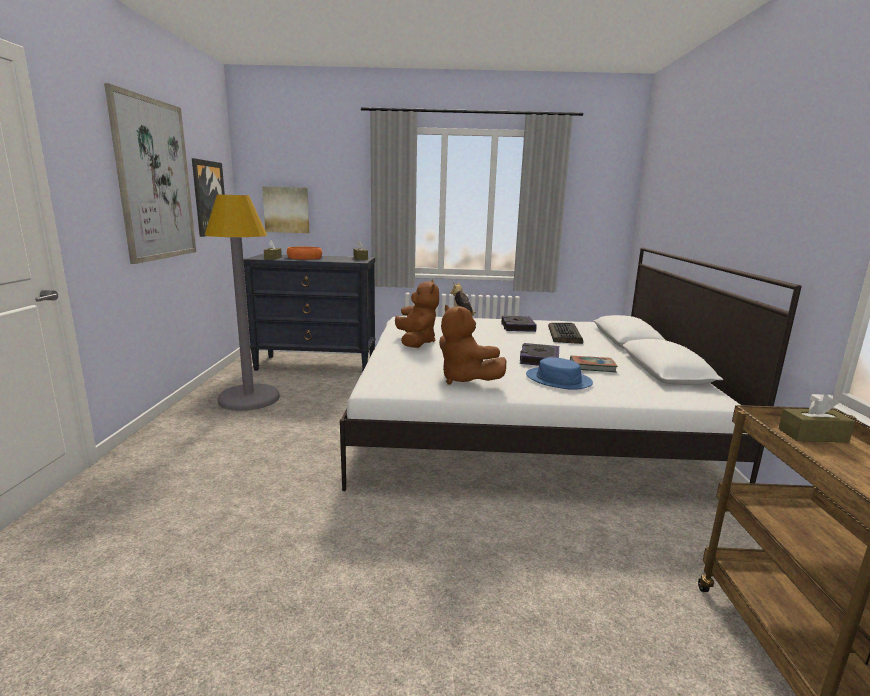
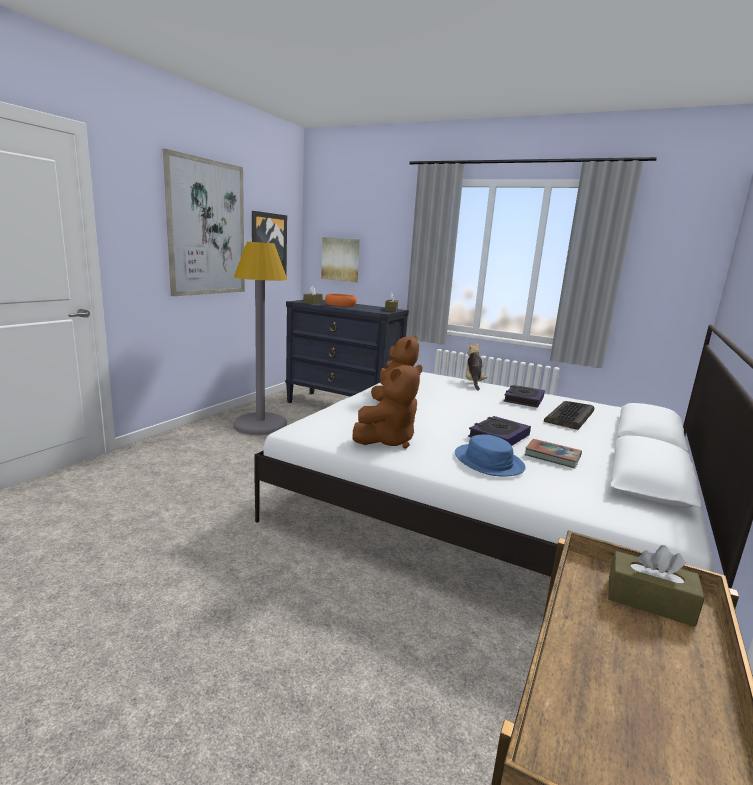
camera: 25 degrees right, 0 degrees up
brown plush toy [439,305,506,385] -> brown plush toy turned 120 degrees counterclockwise [352,365,423,449]

